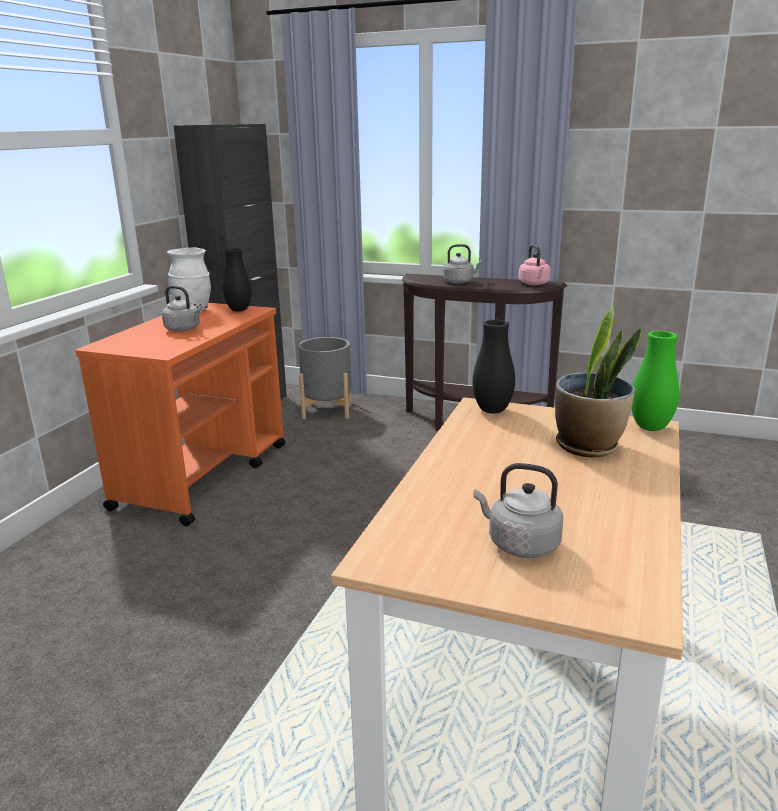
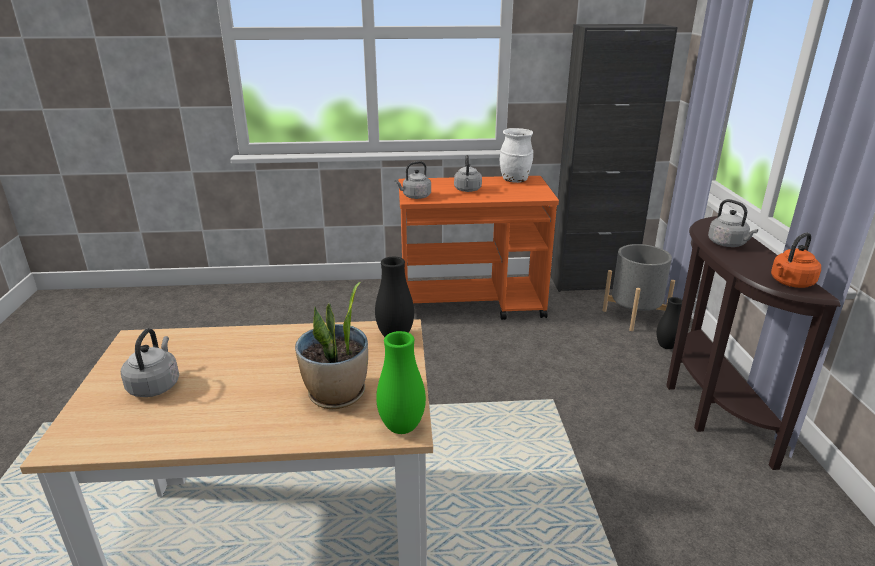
camera: 65 degrees right, 5 degrees up
black vase [223,248,252,312] -> black vase moved to [657,297,682,349]
pink kettle [519,244,551,285] -> orange kettle [771,233,821,288]
none -> grey kettle [395,161,431,199]

